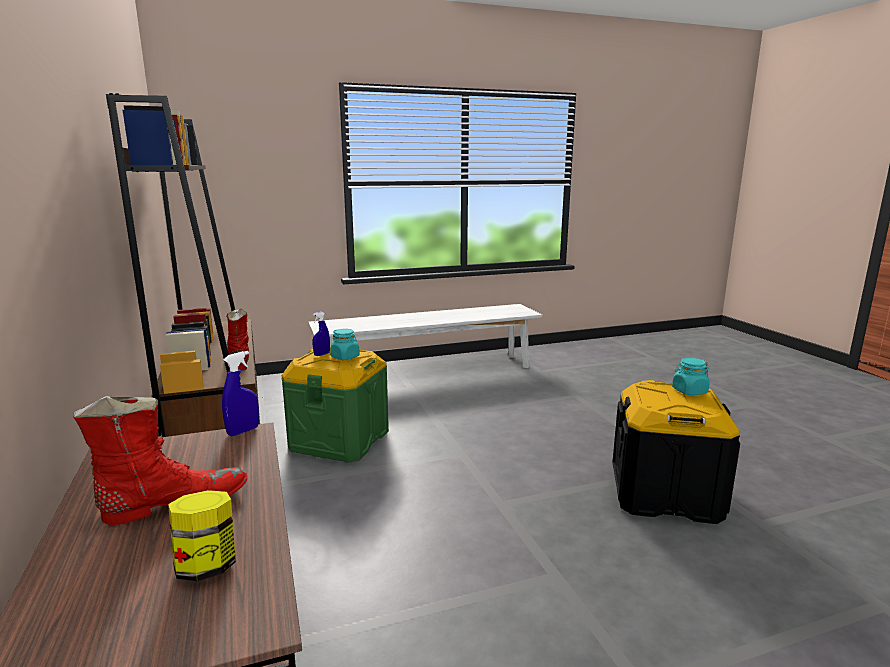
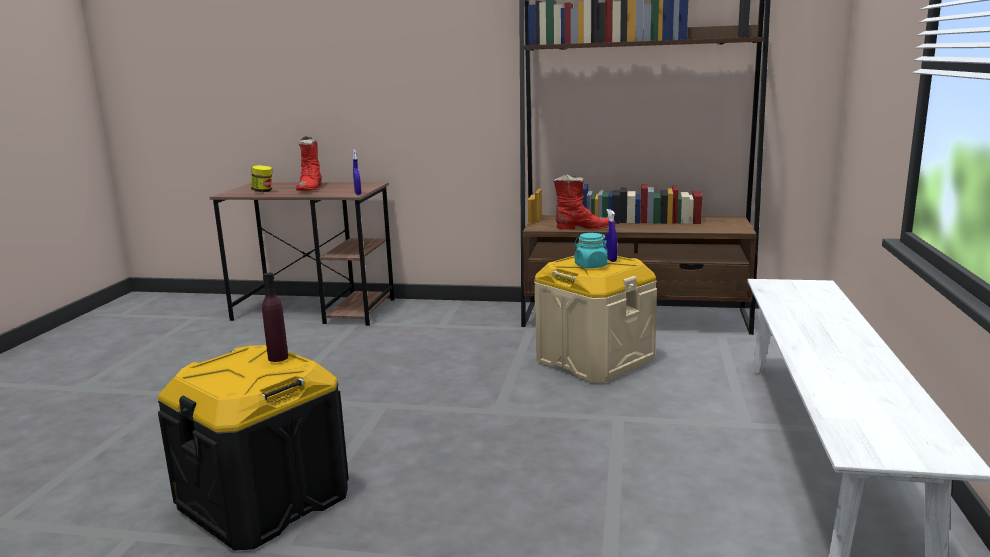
camera: 120 degrees right, 0 degrees up
green storage box [281,346,389,463] -> beige storage box [535,255,657,383]
turquoise jar [672,358,710,395] -> none
none -> purple bottle [262,273,288,362]

